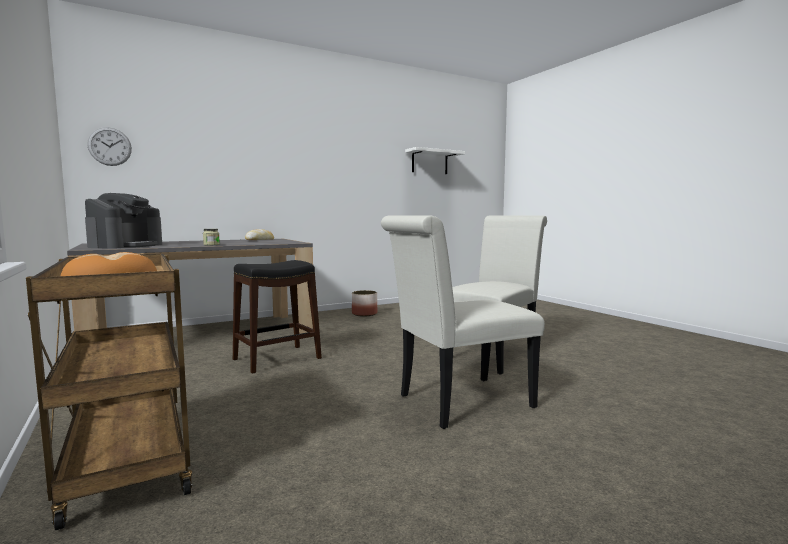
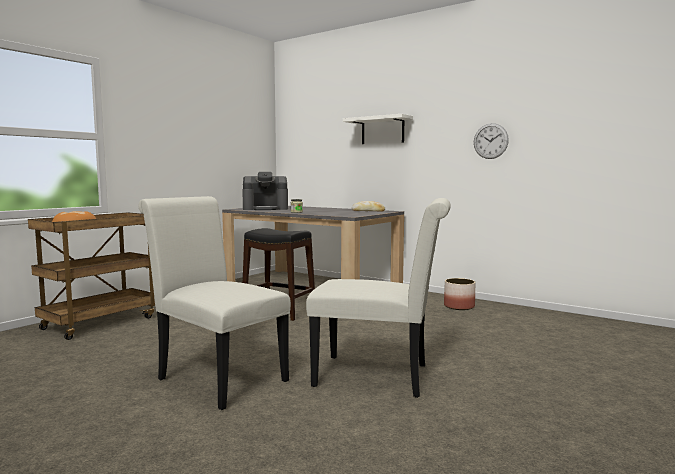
camera: 65 degrees right, 0 degrees up
wall clock [87,127,132,166] -> wall clock moved to [474,123,509,159]
white shelf [405,147,465,174] -> white shelf moved to [343,114,413,144]

